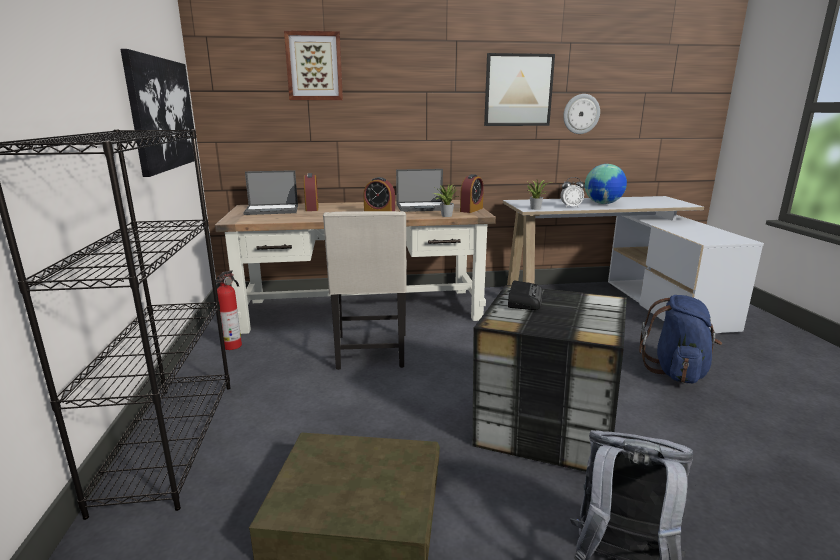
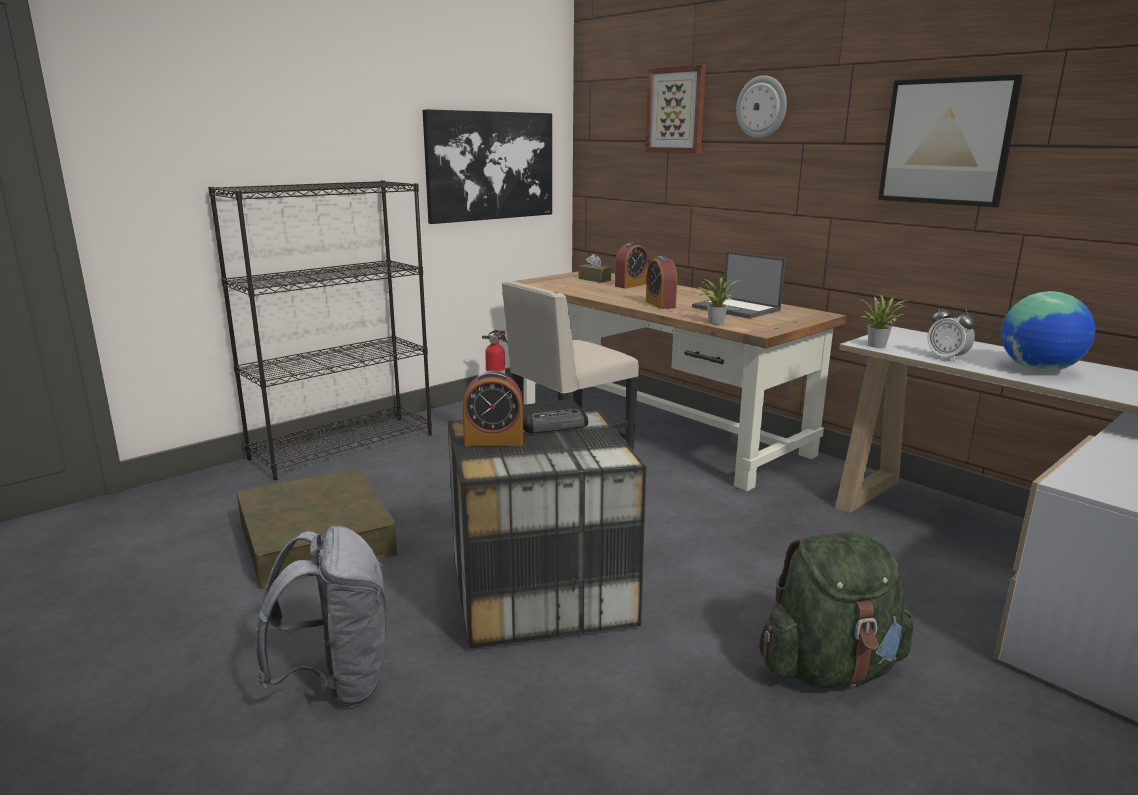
camera: 55 degrees right, 0 degrees up
laptop [243,170,298,215] -> brown tissue box [579,254,611,283]
alarm clock [460,174,484,213] -> alarm clock moved to [463,371,523,446]
wall clock [563,94,600,134] -> wall clock moved to [736,75,787,138]
blue backpack [639,295,723,383] -> green backpack [759,532,914,688]

